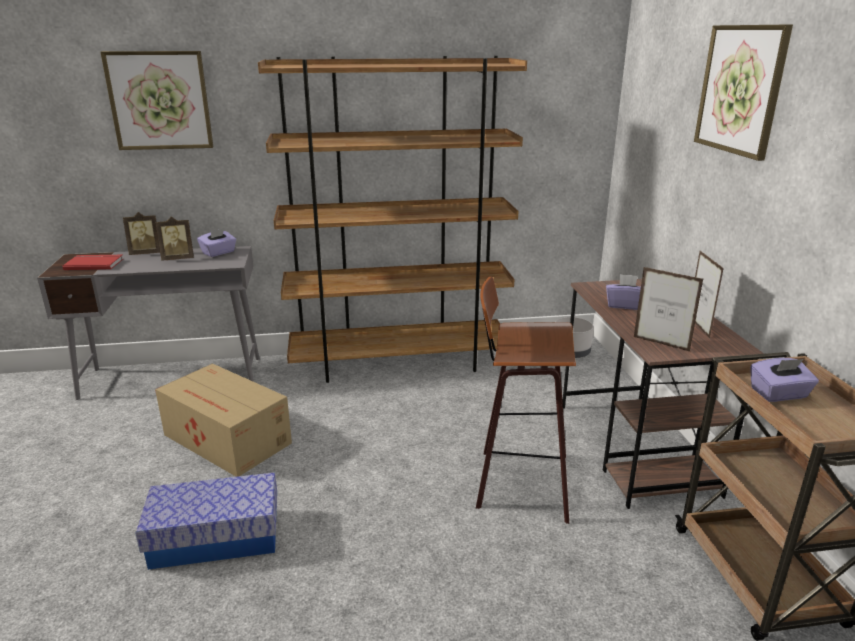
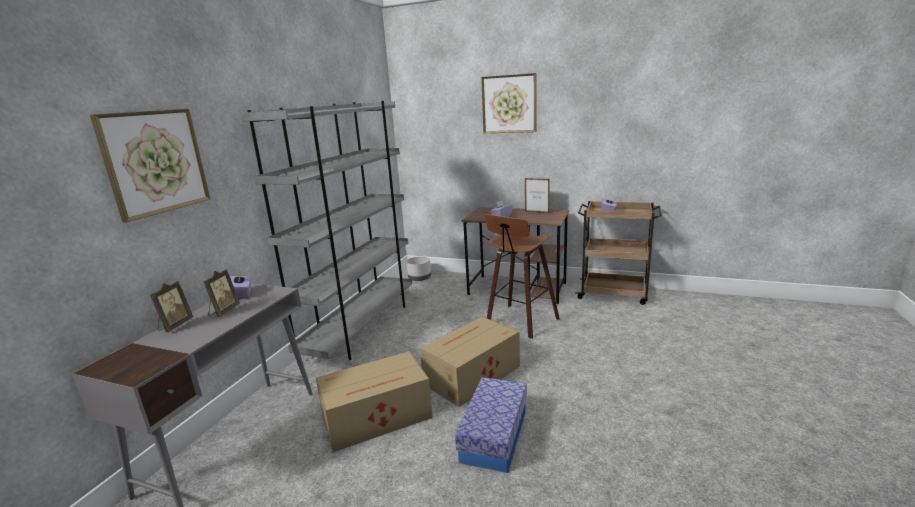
camera: 60 degrees left, 5 degrees down
red book [62,255,123,270] -> none
brown bookcase [258,56,527,383] -> grey bookcase [241,101,412,364]
picture frame [634,267,703,352] -> none
none -> cardboard box [420,317,520,407]

